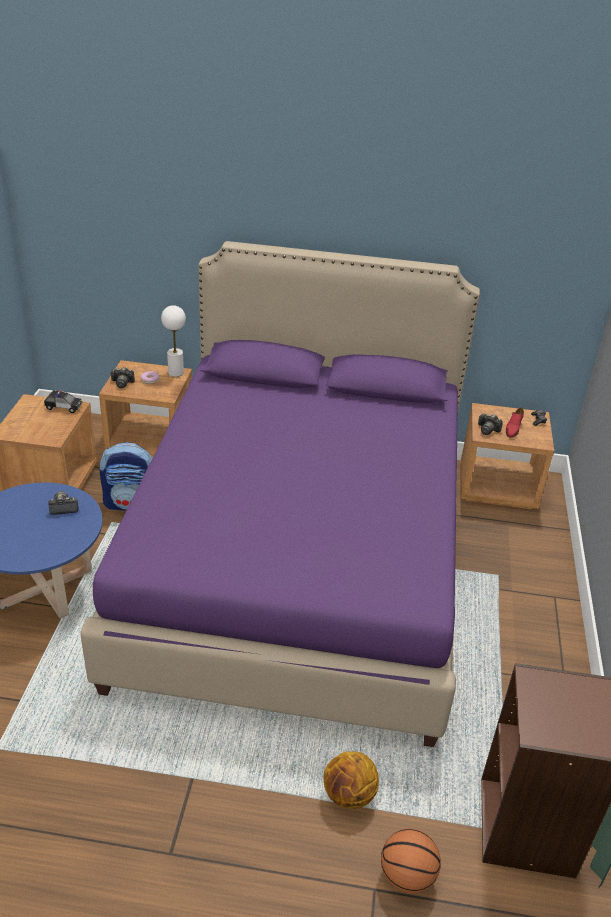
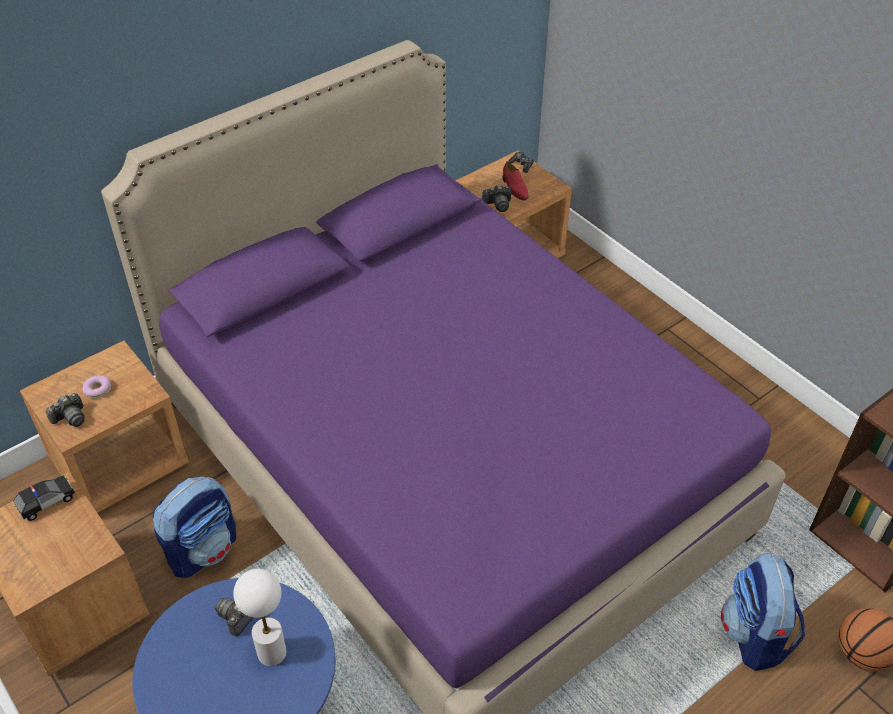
camera: 45 degrees left, 10 degrees up
white table lamp [161,305,186,377] -> white table lamp moved to [233,569,287,666]
basketball [324,751,379,809] -> backpack [721,553,805,671]

